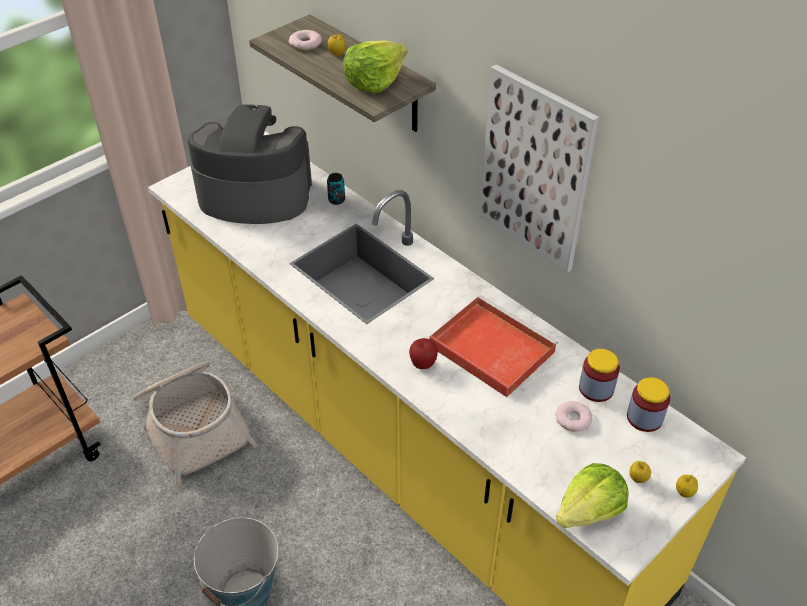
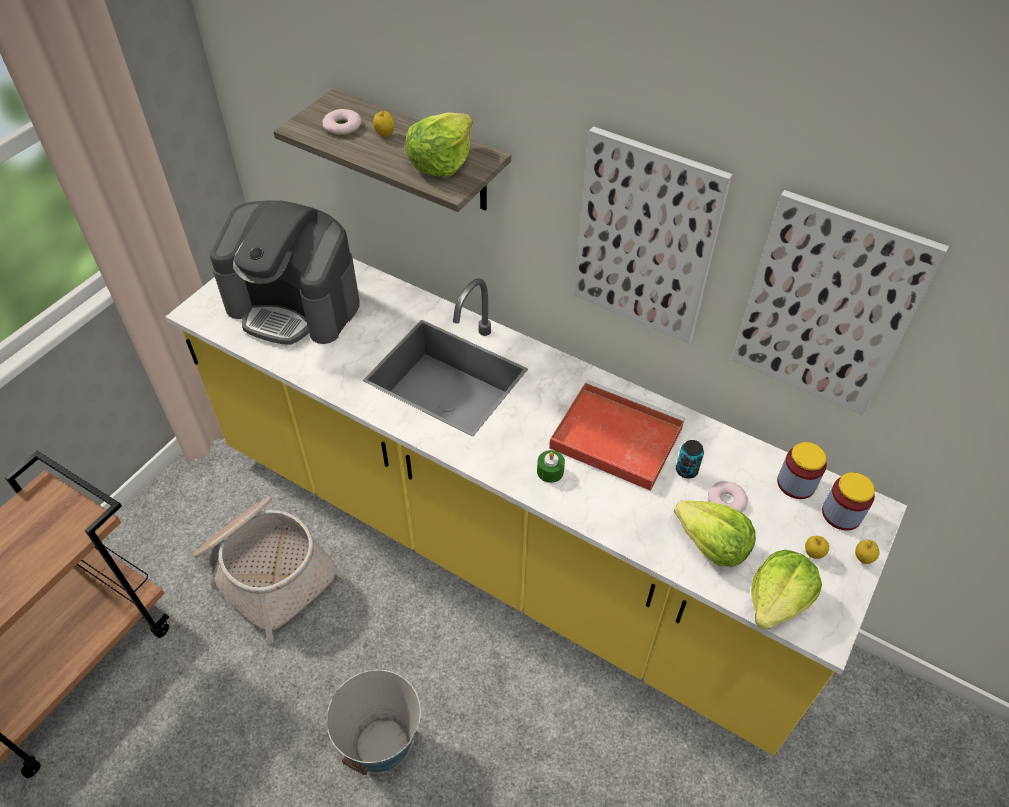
camera: 15 degrees left, 5 degrees up
coffee machine [187,104,312,224] -> coffee machine turned 150 degrees counterclockwise [210,200,360,345]
can [327,173,345,205] -> can moved to [676,440,704,479]
apple [409,338,438,369] -> green candle [537,450,565,483]
jar [579,349,620,402] -> jar moved to [822,472,875,531]
none -> lettuce [674,500,756,567]
none -> picture [731,190,949,416]

